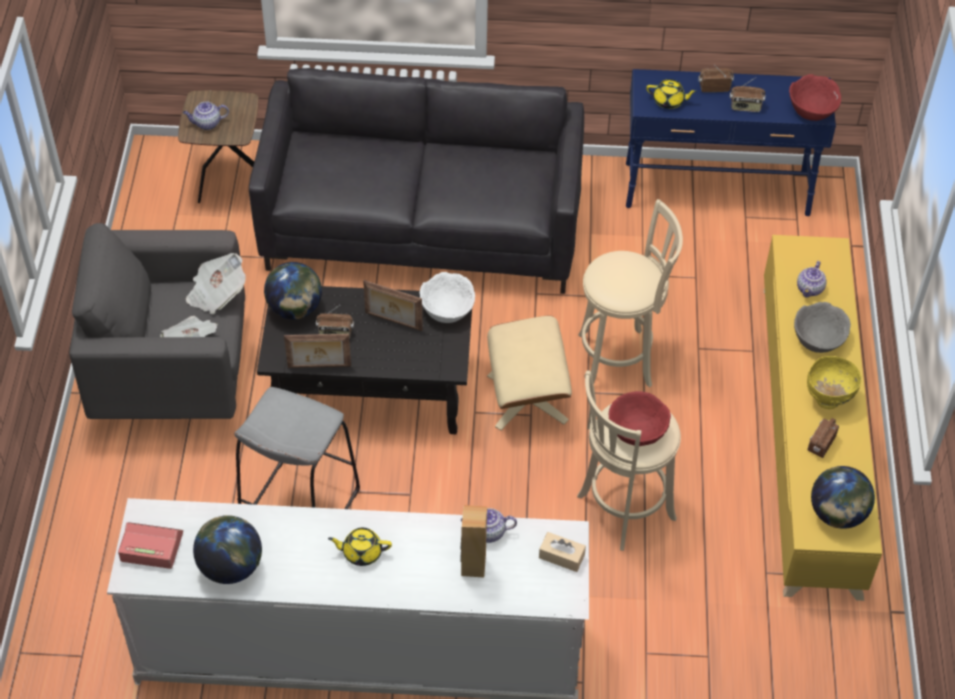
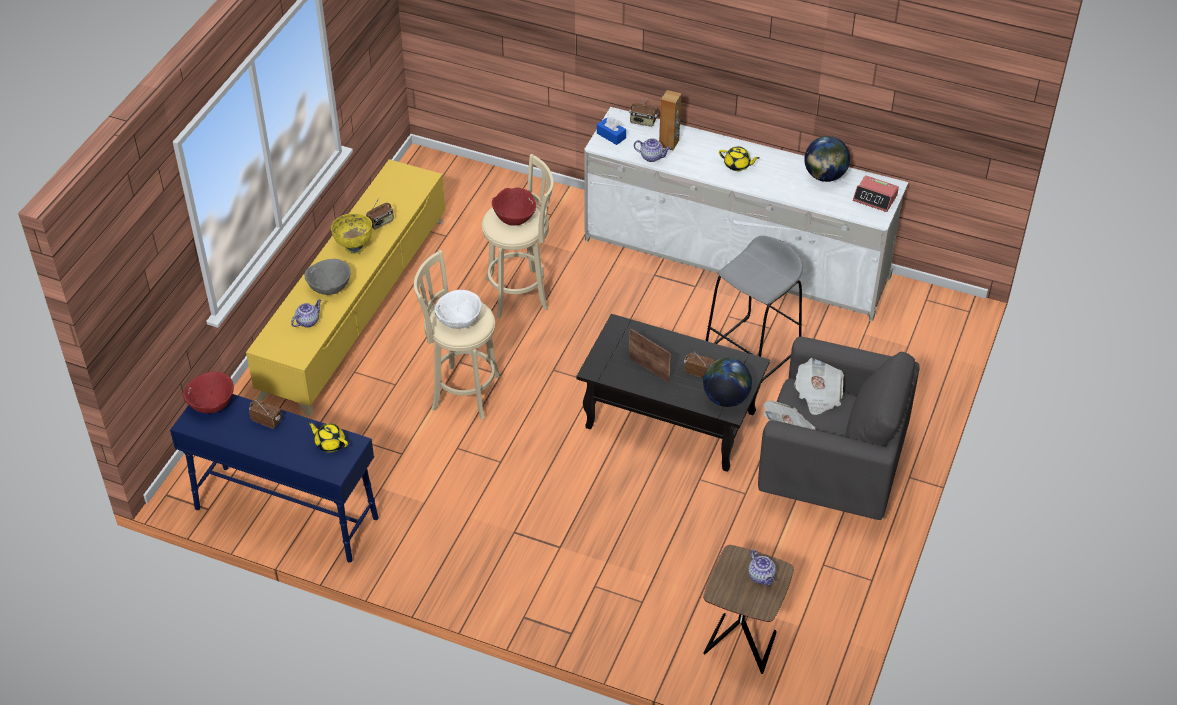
camera: 160 degrees left, 5 degrees down
teapot [183,101,229,130] -> teapot turned 60 degrees clockwise [748,549,776,586]
black sofa [249,68,584,294] -> none
picture frame [284,334,351,368] -> none
white bowl [420,272,475,323] -> white bowl moved to [434,290,482,329]
beige ottoman [487,316,572,430] -> none
beige tissue box [539,532,586,572] -> blue tissue box [597,117,626,145]
radio [698,65,734,92] -> radio moved to [629,98,658,127]
globe [811,466,875,529] -> none

